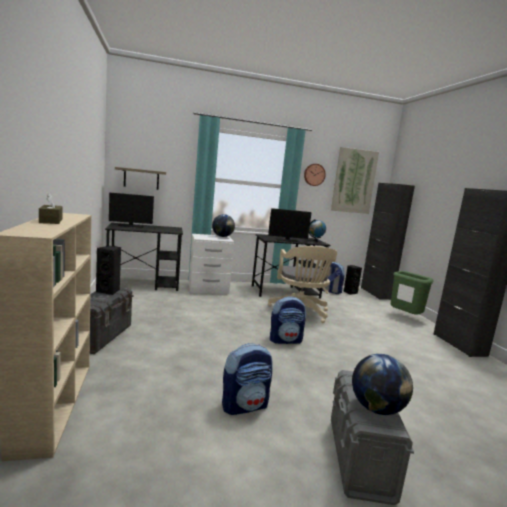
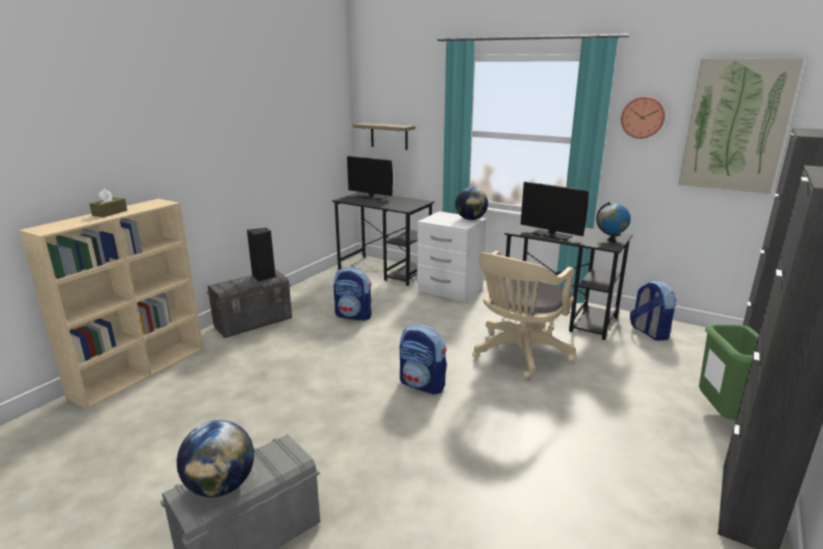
camera: 45 degrees right, 10 degrees up
backpack [222,343,273,415] -> backpack moved to [334,267,372,321]
black speaker [344,265,362,295] -> none

